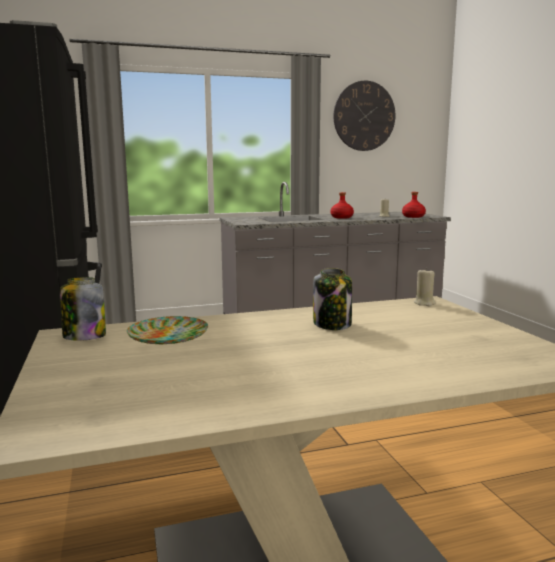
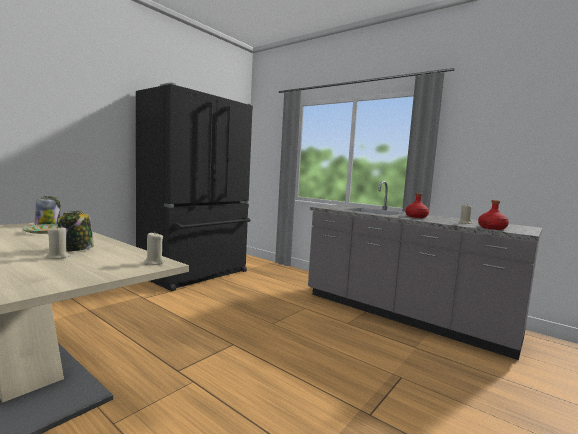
camera: 55 degrees right, 5 degrees down
wall clock [333,81,395,151] -> none
none -> beige candle [46,226,71,259]

